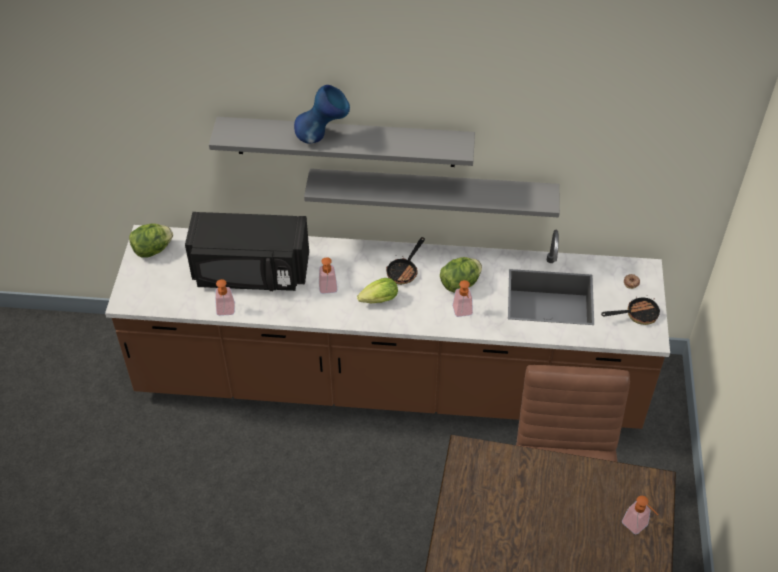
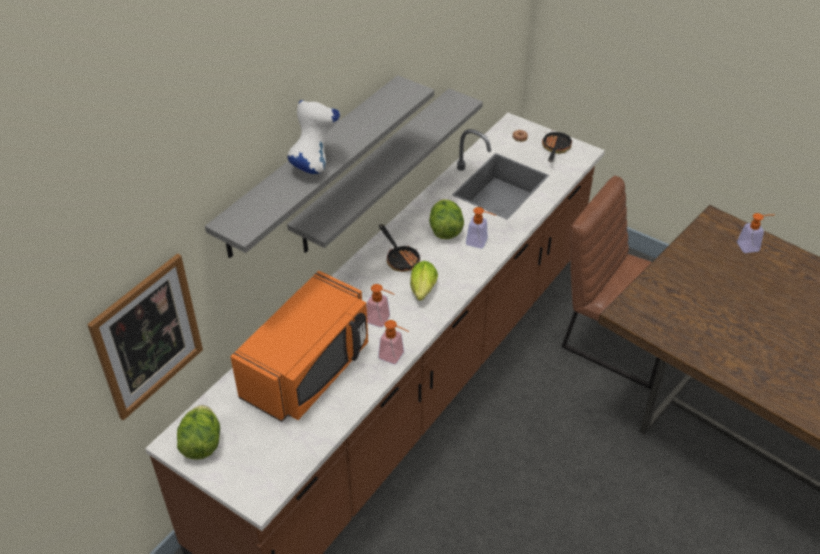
camera: 60 degrees left, 5 degrees down
black microwave [185,212,309,291] -> orange microwave [230,270,368,422]
soap dispenser [215,279,235,316] -> soap dispenser moved to [378,320,409,364]
blue vase [294,85,350,143] -> white vase [287,100,340,174]
none -> picture [87,253,203,421]

